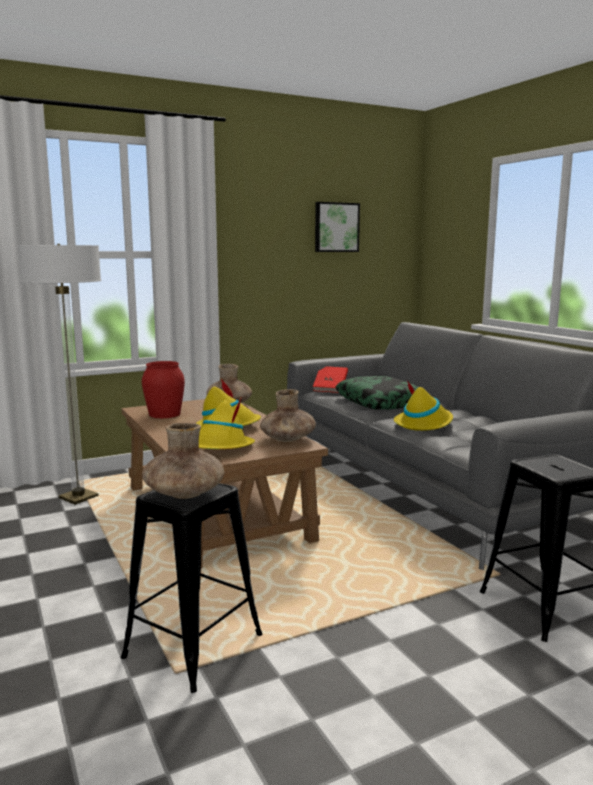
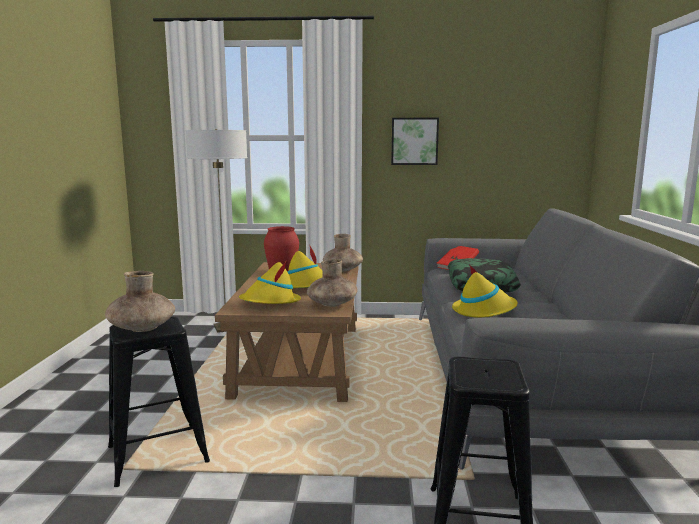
camera: 30 degrees right, 0 degrees up
picture [315,202,360,252] -> picture moved to [391,118,439,165]

